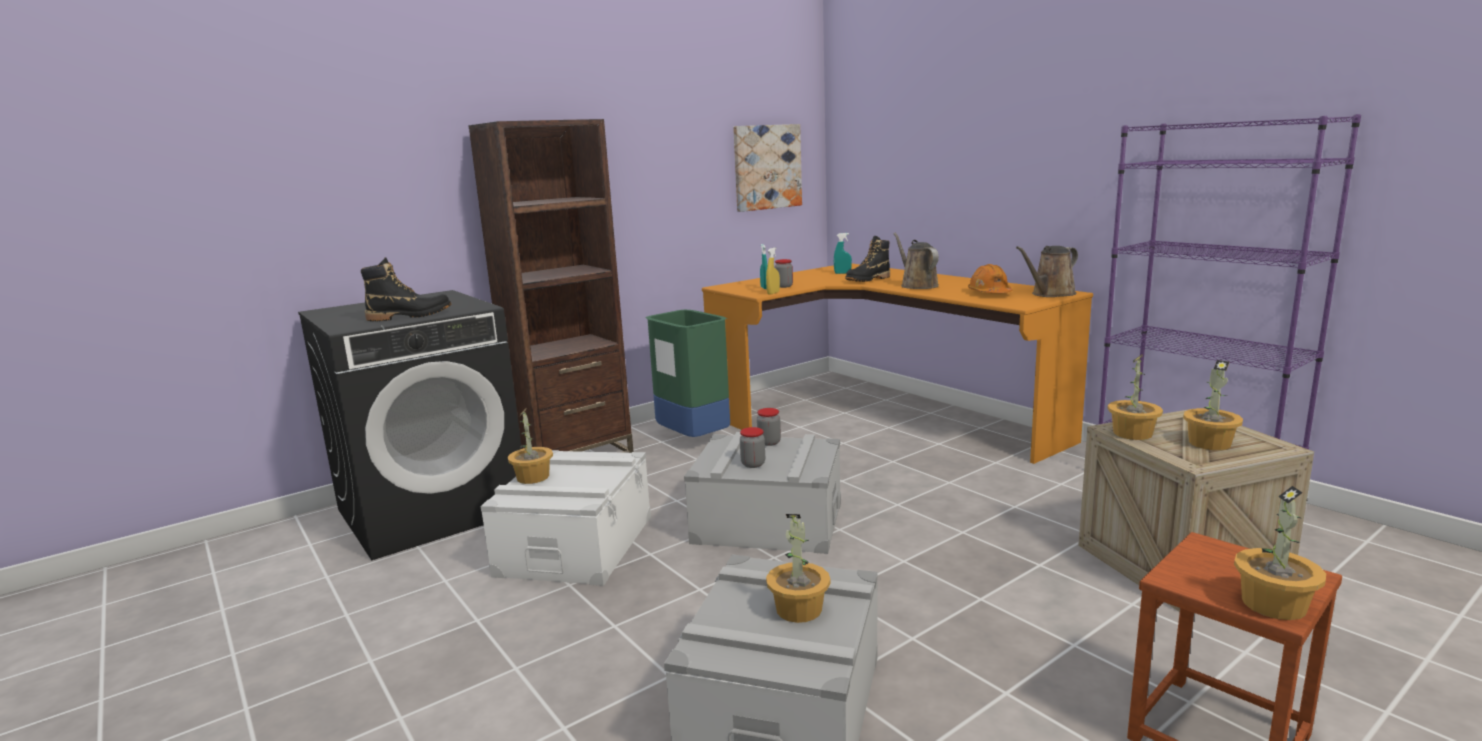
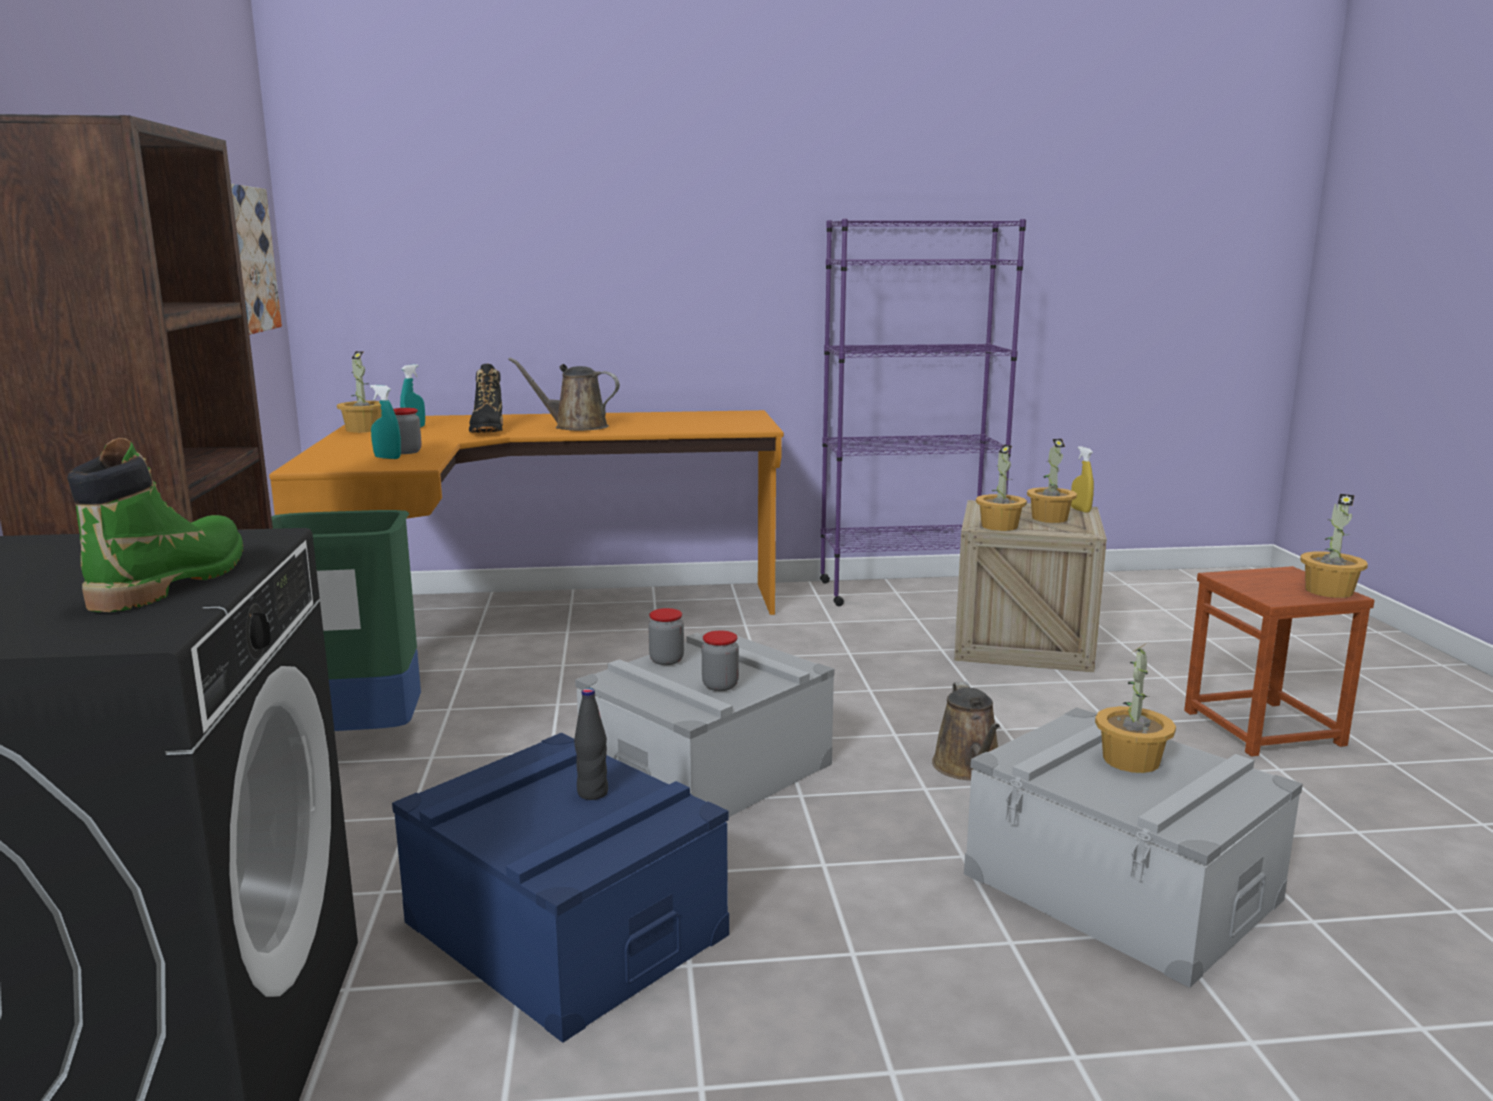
camera: 60 degrees left, 0 degrees up
black boot [361,257,451,321] -> green boot [67,438,243,612]
white storage box [480,450,651,586] -> blue storage box [392,733,729,1043]
potted plant [508,409,553,484] -> potted plant moved to [337,351,382,433]
yellow spray bottle [766,247,780,295] -> yellow spray bottle moved to [1071,446,1094,513]
orange hard hat [968,264,1013,293] -> none
brown watering can [1016,246,1078,297] -> brown watering can moved to [932,682,1000,780]
none -> black bottle [574,688,608,800]

